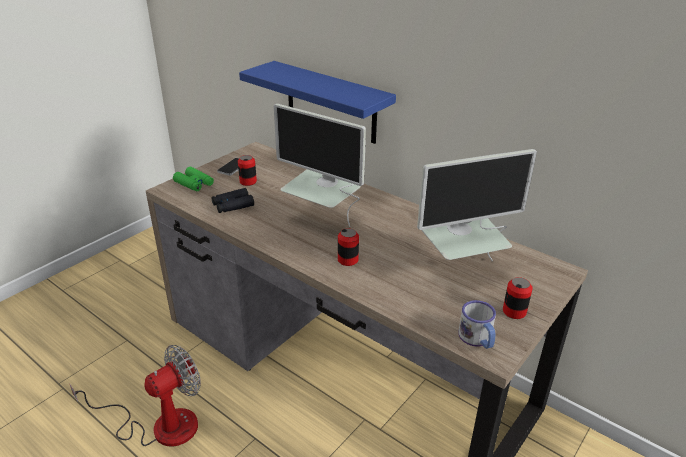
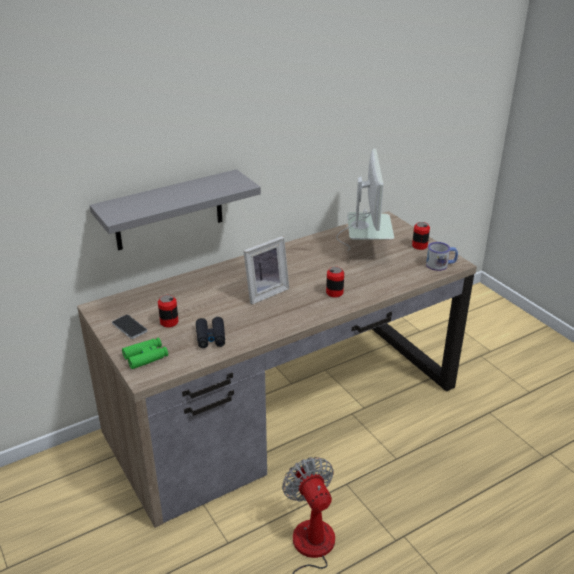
camera: 70 degrees left, 0 degrees up
blue shelf [239,61,396,144] -> grey shelf [90,169,261,250]
monitor [274,104,366,227] -> picture frame [243,236,289,304]

